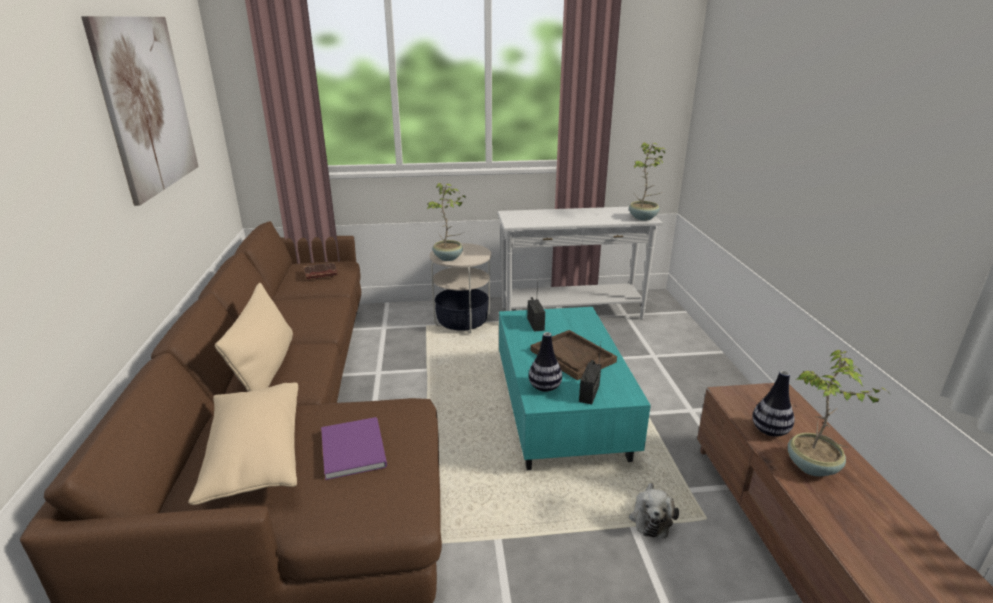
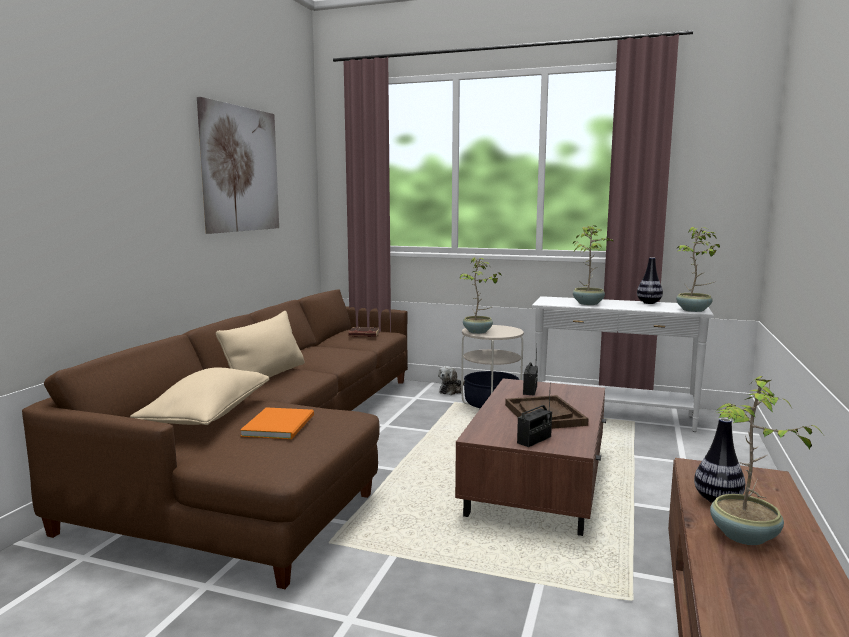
camera: 25 degrees right, 15 degrees down
purple book [321,417,387,480] -> orange book [240,407,314,439]
turquoise coffee table [499,307,651,470] -> brown coffee table [455,378,606,536]
vase [529,332,562,392] -> vase moved to [637,257,663,304]
plush toy [629,483,679,538] -> plush toy moved to [438,366,465,395]
none -> potted plant [573,225,613,305]

